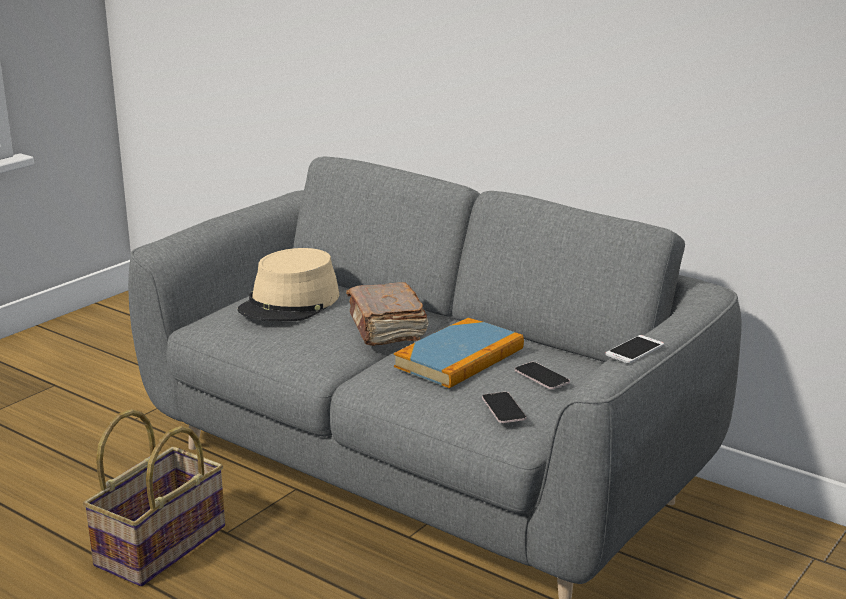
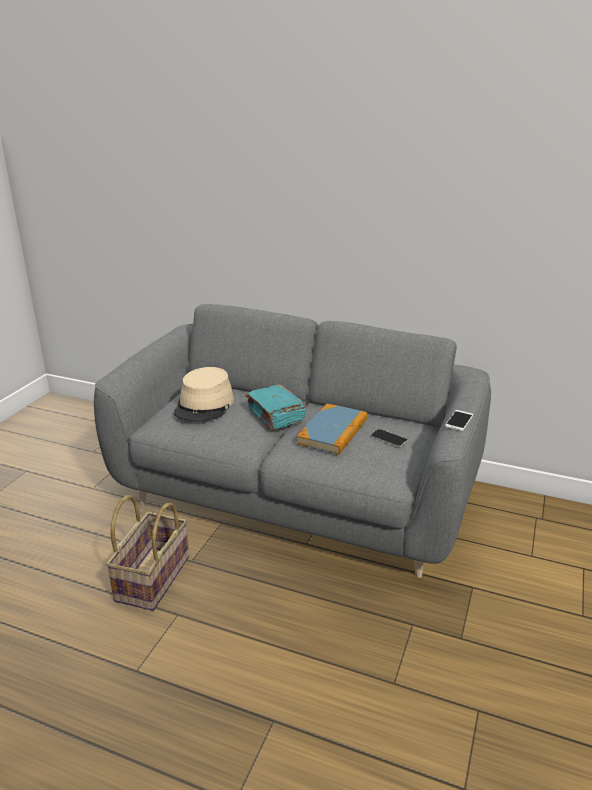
camera: 15 degrees left, 5 degrees up
brown book [346,282,429,346] -> turquoise book [246,384,306,430]
phone [482,392,527,423] -> none

